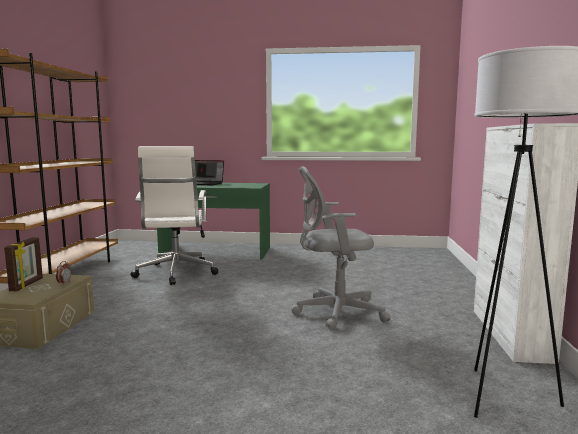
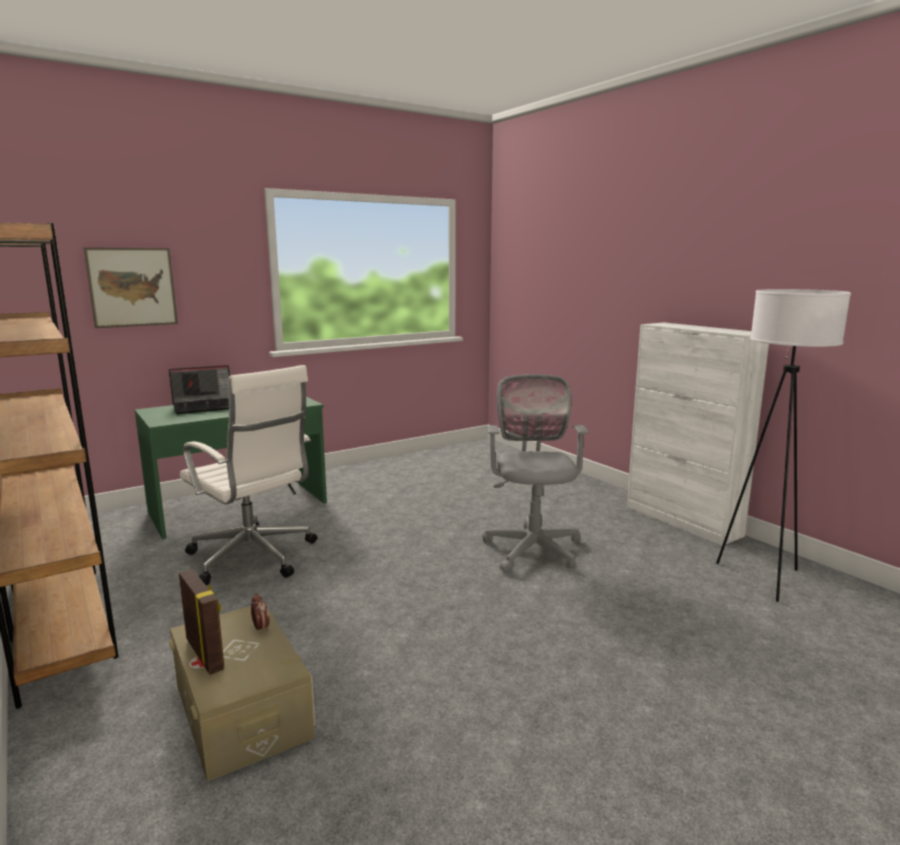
camera: 40 degrees left, 5 degrees up
grey office chair [291,166,390,330] -> grey office chair turned 135 degrees clockwise [482,374,589,573]
none -> picture [83,247,178,328]

